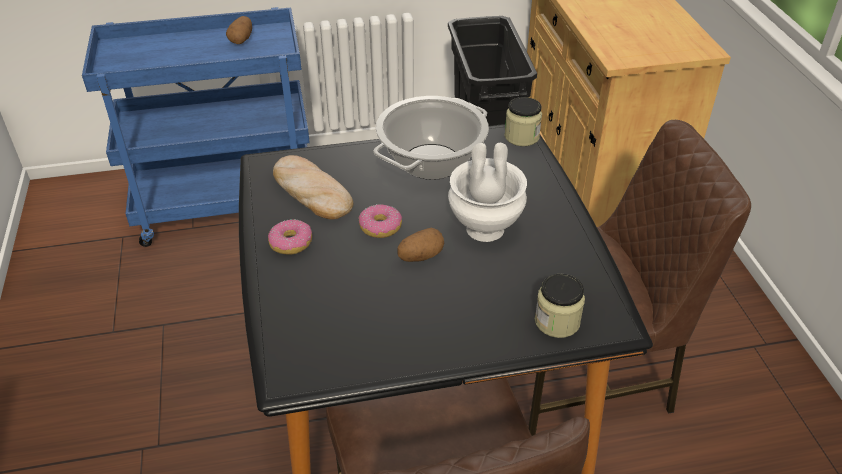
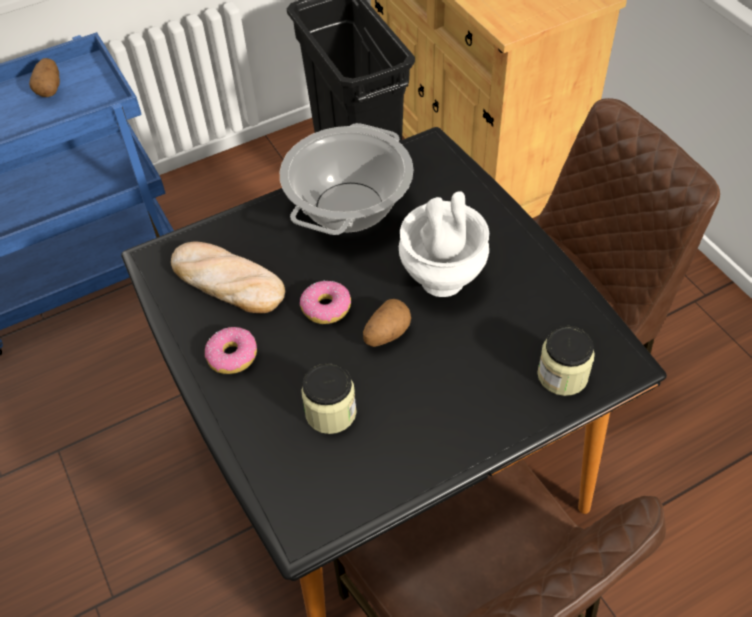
camera: 15 degrees left, 10 degrees up
jar [504,97,542,146] -> jar moved to [301,363,357,434]

